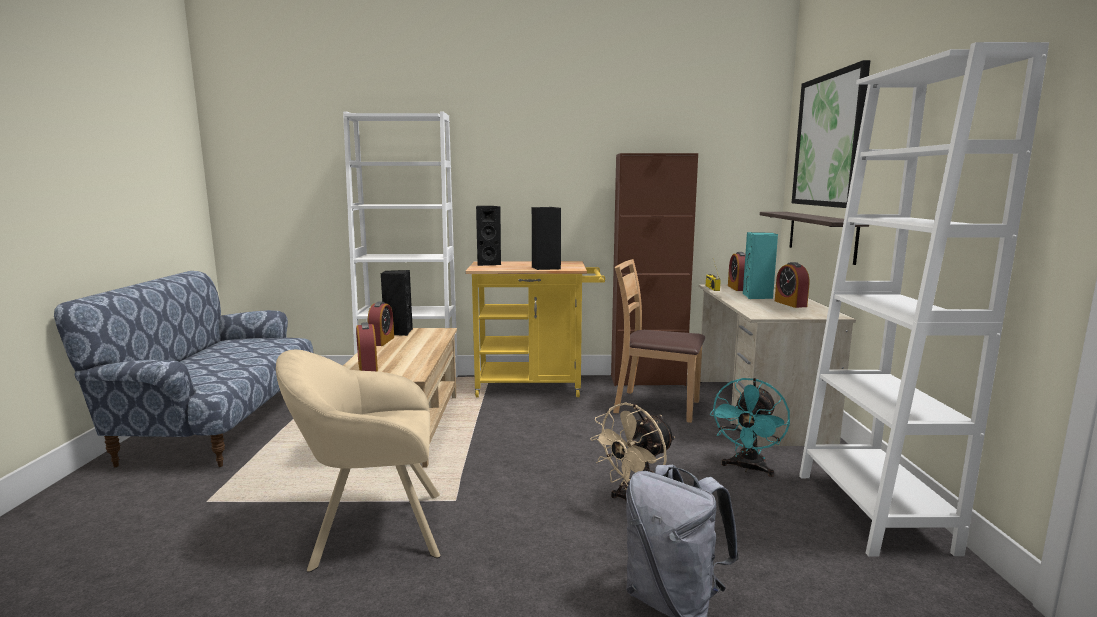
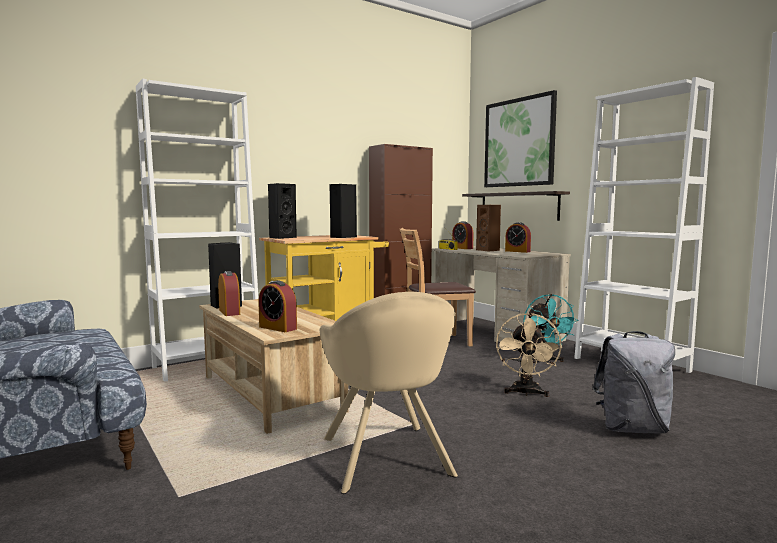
camera: 35 degrees left, 5 degrees down
beige armchair [276,349,441,572] -> beige armchair turned 60 degrees counterclockwise [320,292,458,494]
turquoise speaker [743,232,778,299] -> brown speaker [476,205,501,252]

